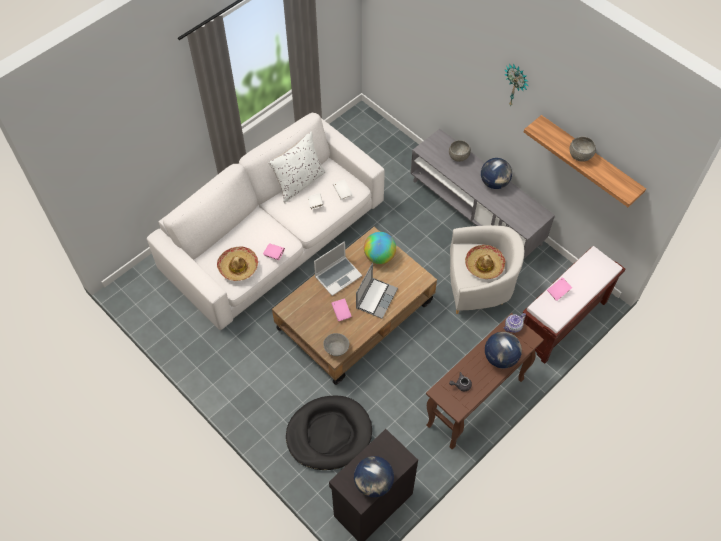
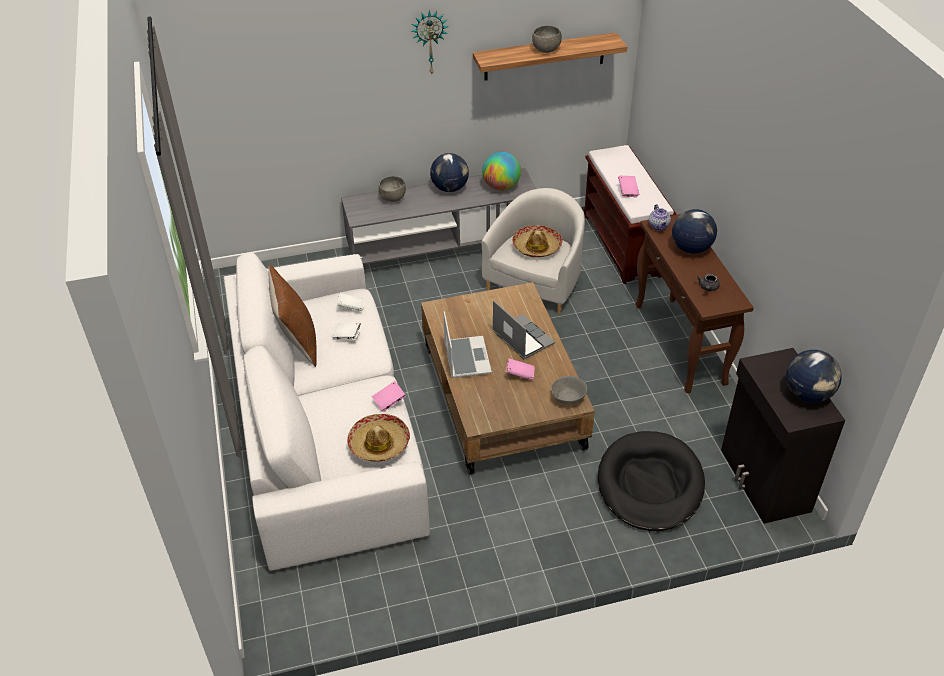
camera: 60 degrees left, 15 degrees down
white pillow [268,131,325,203] -> brown pillow [268,265,317,367]
globe [364,232,396,264] -> globe moved to [482,152,521,191]

